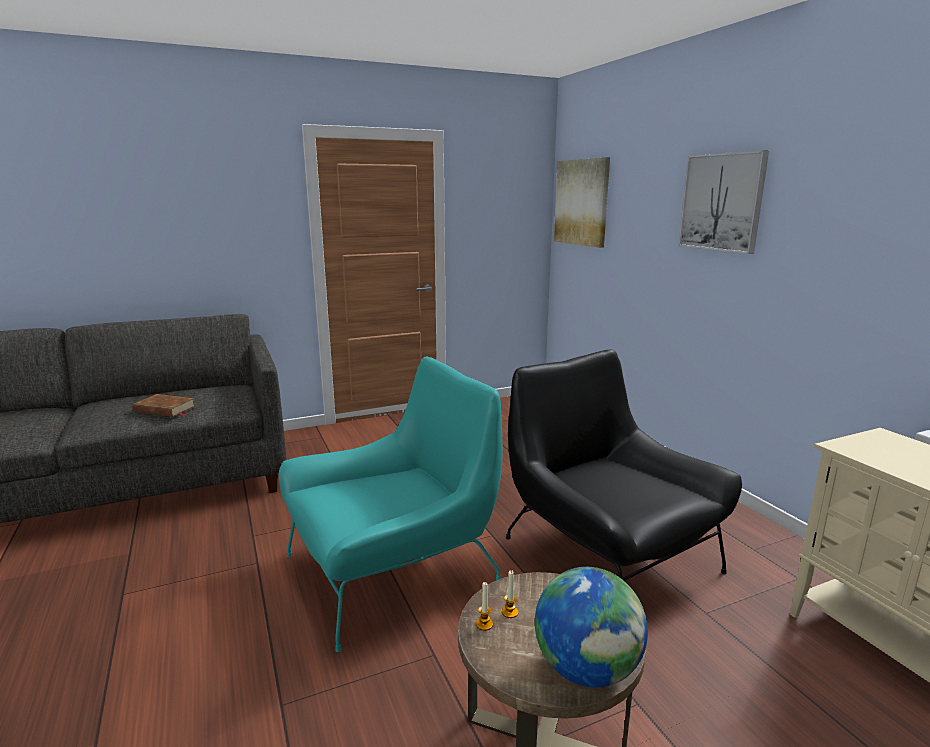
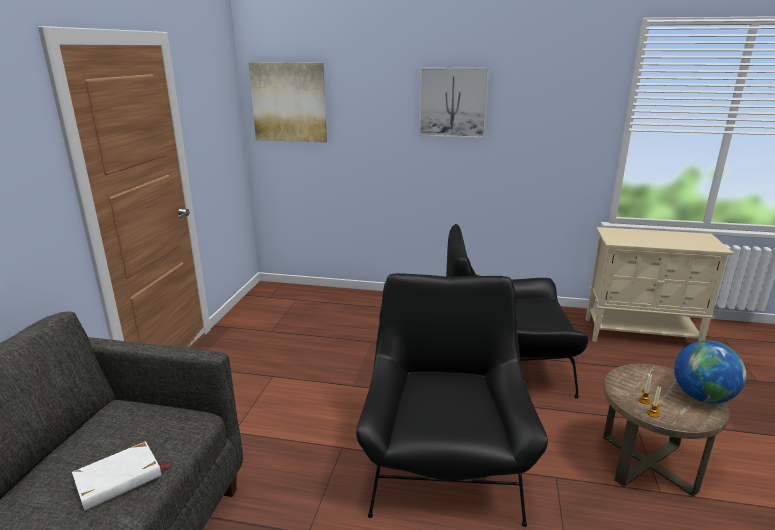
camera: 55 degrees left, 5 degrees up
brown book [132,394,195,417] -> white book [72,441,171,511]
turquoise armchair [279,356,503,652] -> black armchair [356,273,548,527]

